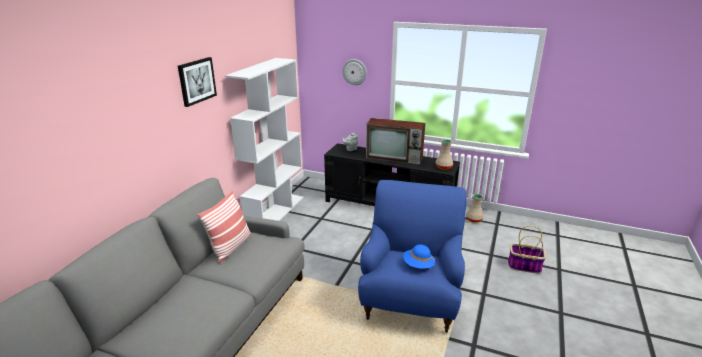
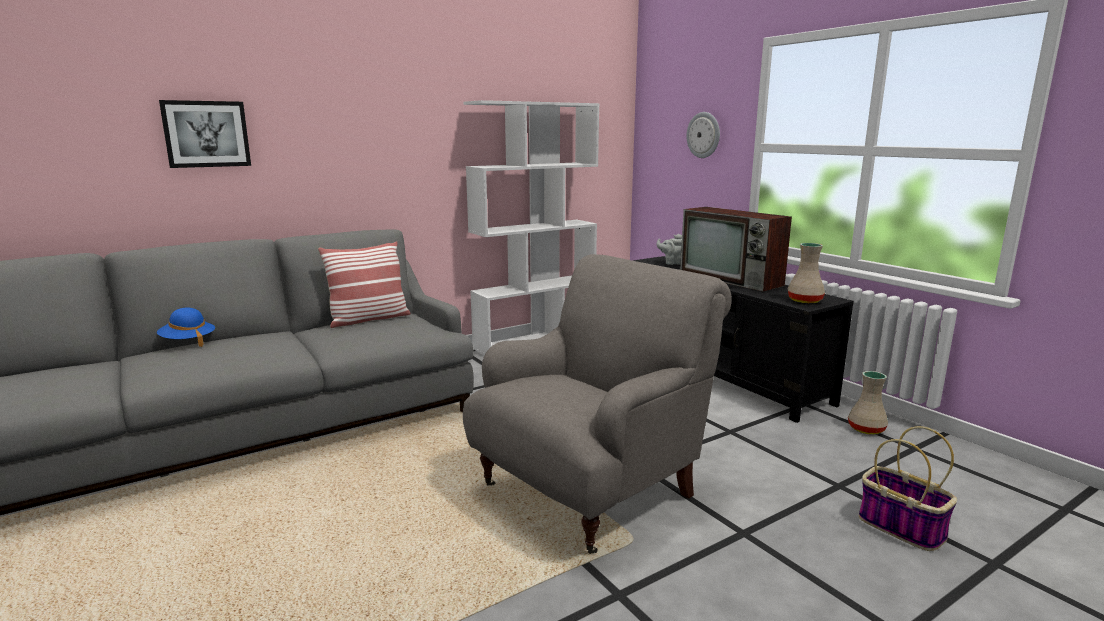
camera: 35 degrees right, 10 degrees down
picture [178,57,217,107] -> picture moved to [159,100,251,168]
blue armchair [358,180,467,333] -> grey armchair [463,254,732,554]
blue hat [403,244,435,269] -> blue hat moved to [157,307,215,347]

